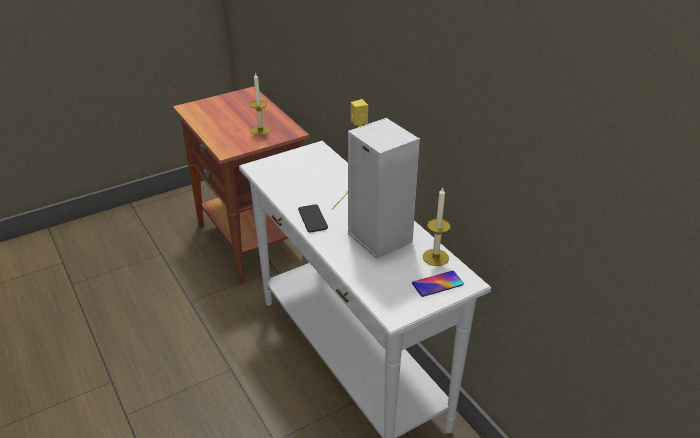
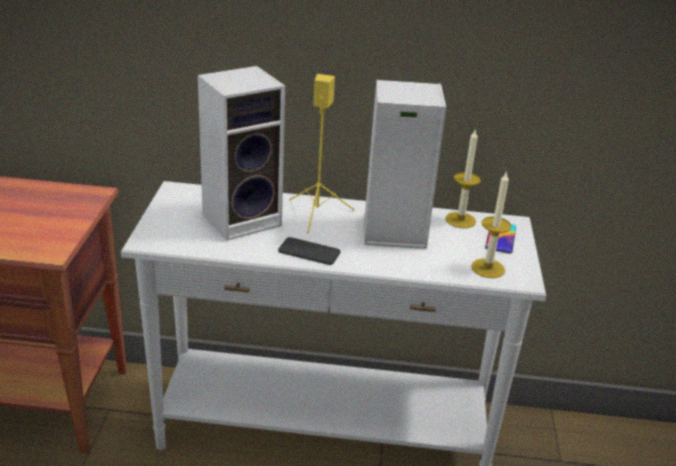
camera: 55 degrees left, 5 degrees down
candle [250,72,271,136] -> candle moved to [471,171,512,278]
none -> speaker [198,66,285,241]

